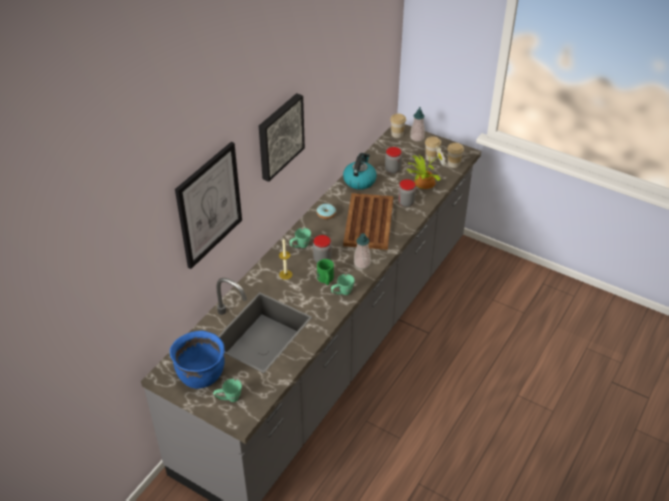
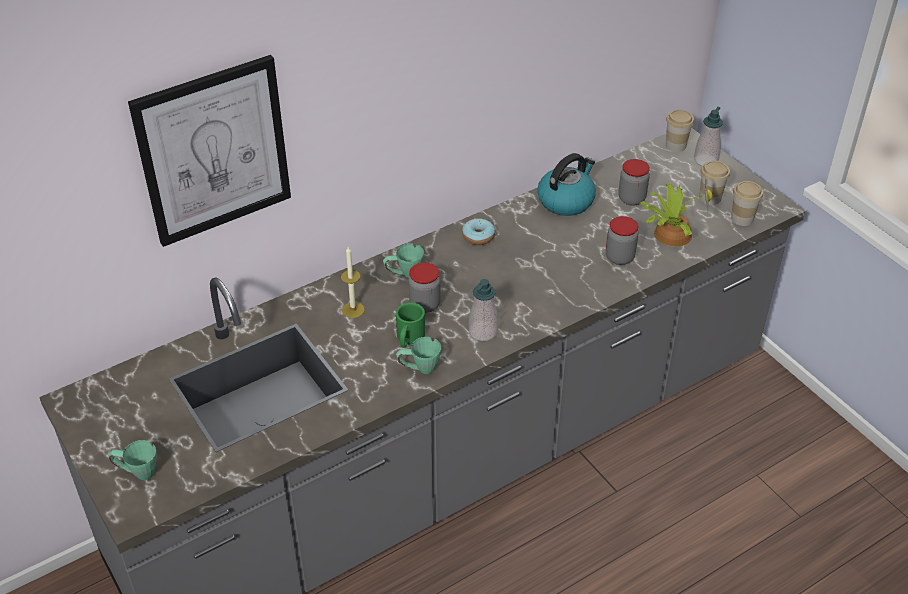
camera: 25 degrees right, 0 degrees up
blue cooking pot [170,331,225,389] -> none
picture [259,93,305,182] -> none
brown tray [343,193,393,250] -> none

